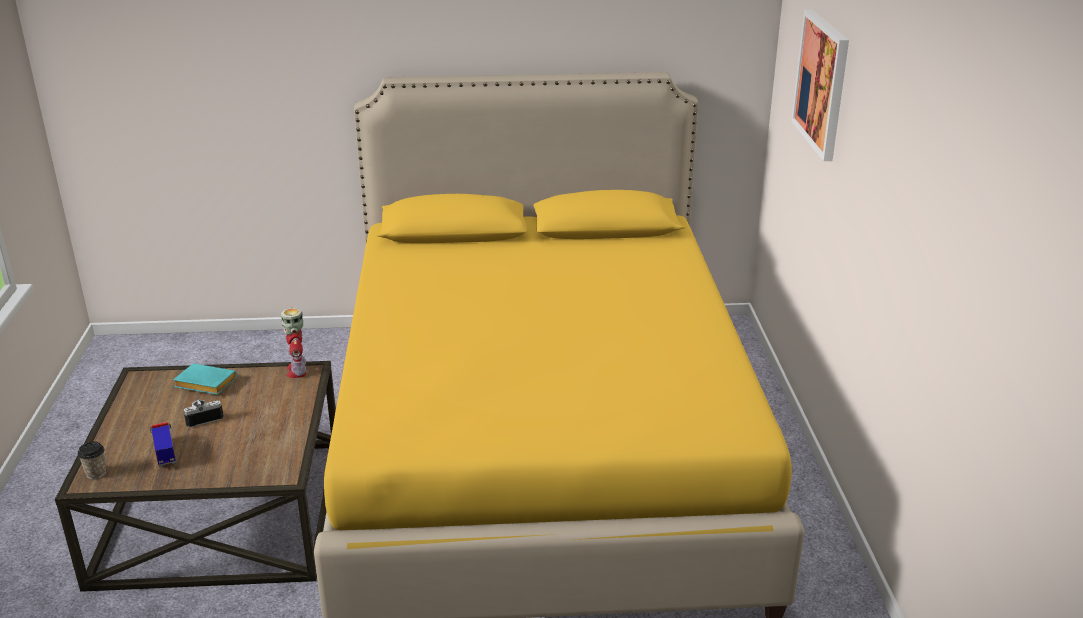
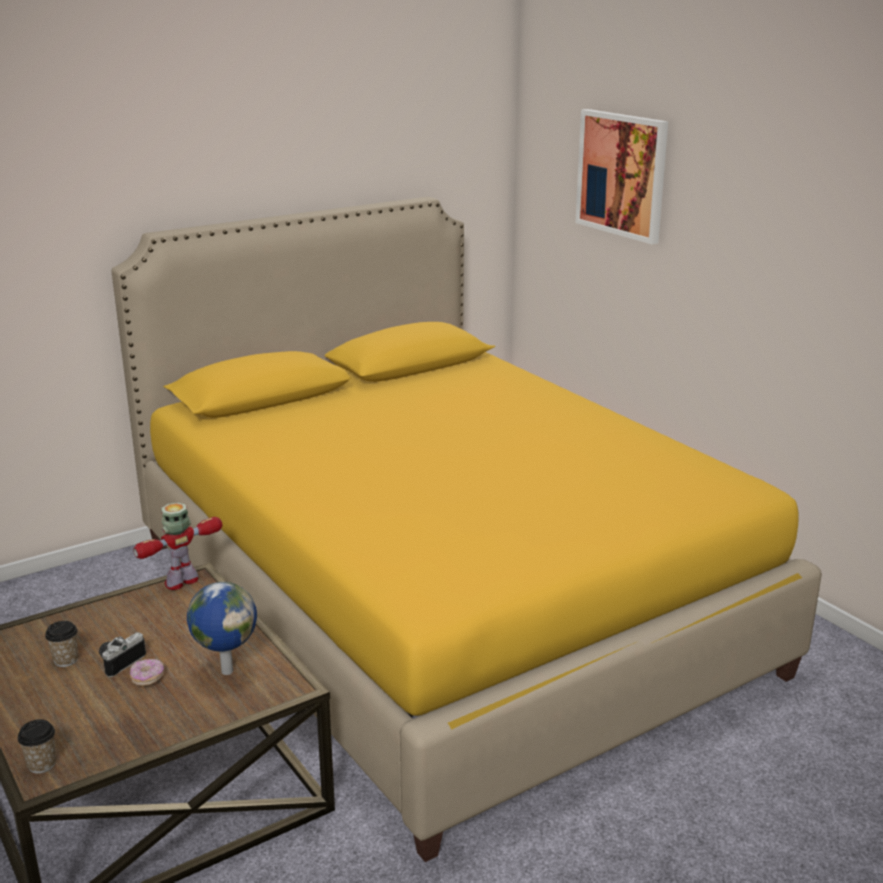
camera: 30 degrees left, 5 degrees down
toy truck [150,422,176,467] -> none
turquoise book [173,363,237,395] -> none
toy robot [281,308,306,378] -> toy robot turned 90 degrees clockwise [133,502,222,590]
none -> cup [45,621,78,667]
none -> donut [130,659,164,686]
none -> globe [187,582,257,675]

